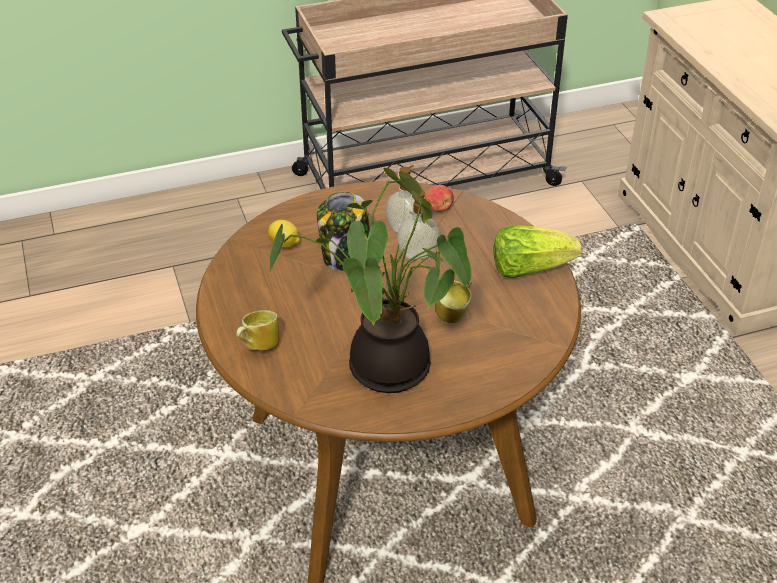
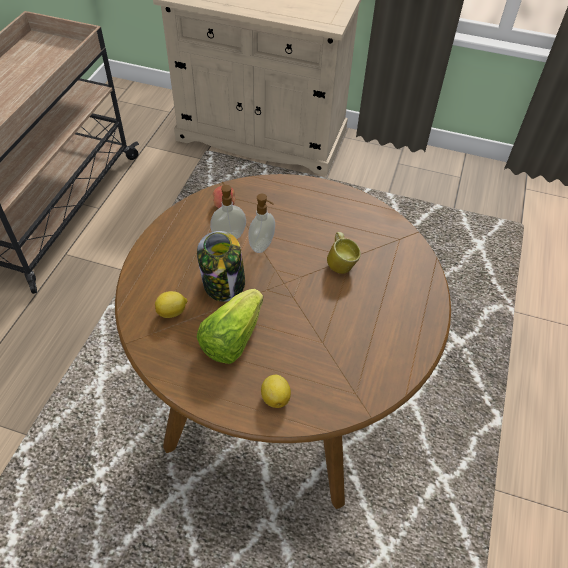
camera: 55 degrees left, 10 degrees up
mug [236,310,280,351] -> lemon [261,375,291,408]
potted plant [268,168,472,393] -> none
lettuce [494,225,581,278] -> lettuce moved to [197,289,263,364]

